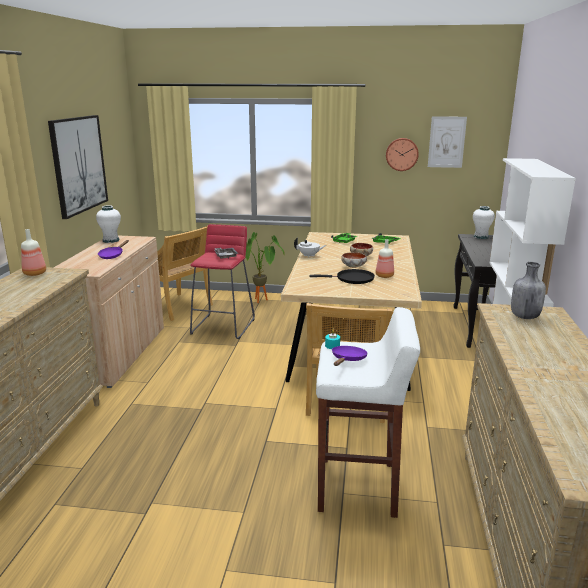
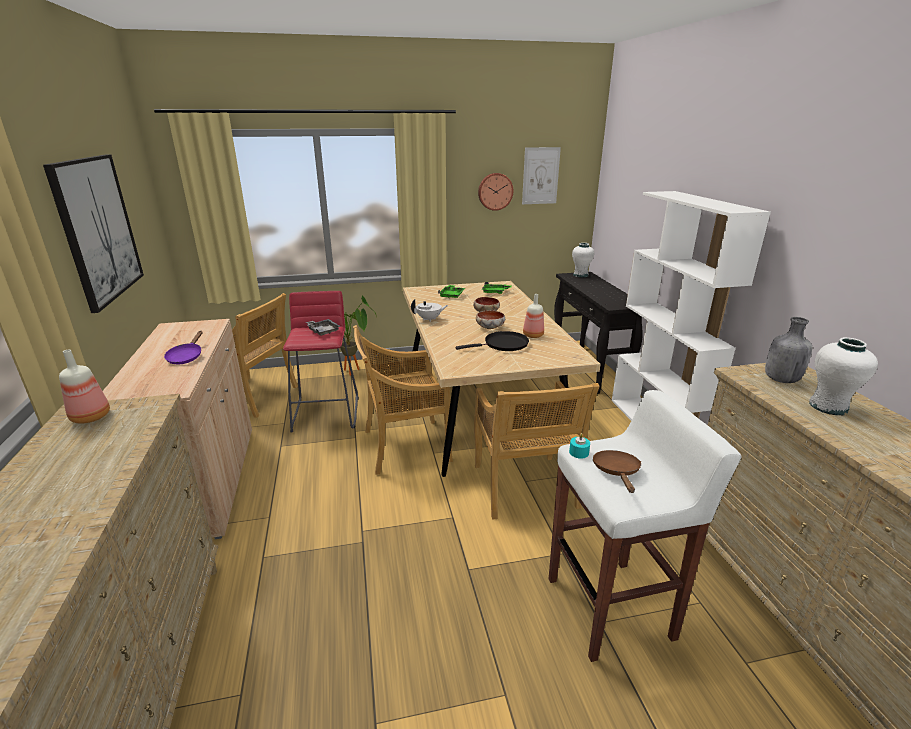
camera: 20 degrees left, 5 degrees up
white vase [96,205,121,243] -> white vase moved to [809,337,878,416]
purple frying pan [332,346,367,366] -> brown frying pan [593,450,641,493]
none -> beige chair [353,325,453,475]

